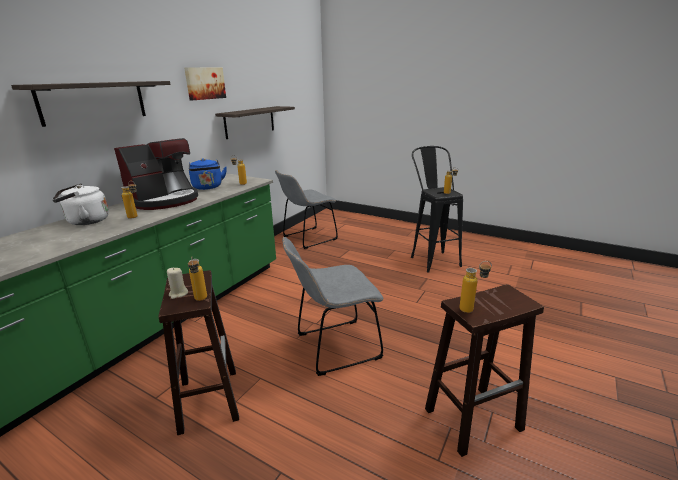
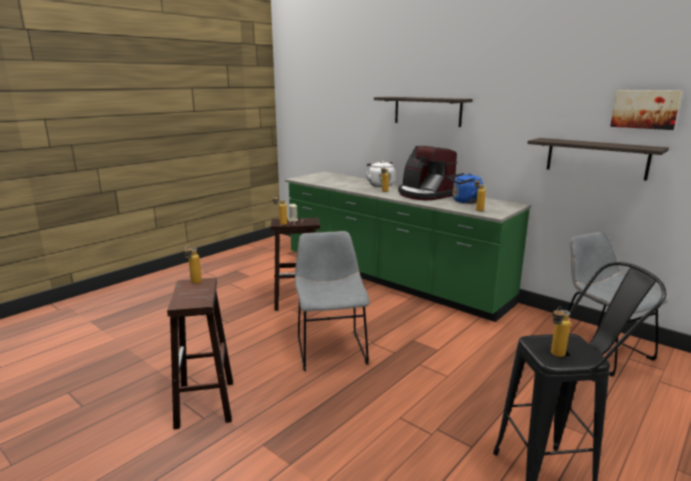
camera: 100 degrees right, 5 degrees down
picture [184,67,226,100] -> picture moved to [610,90,682,130]

